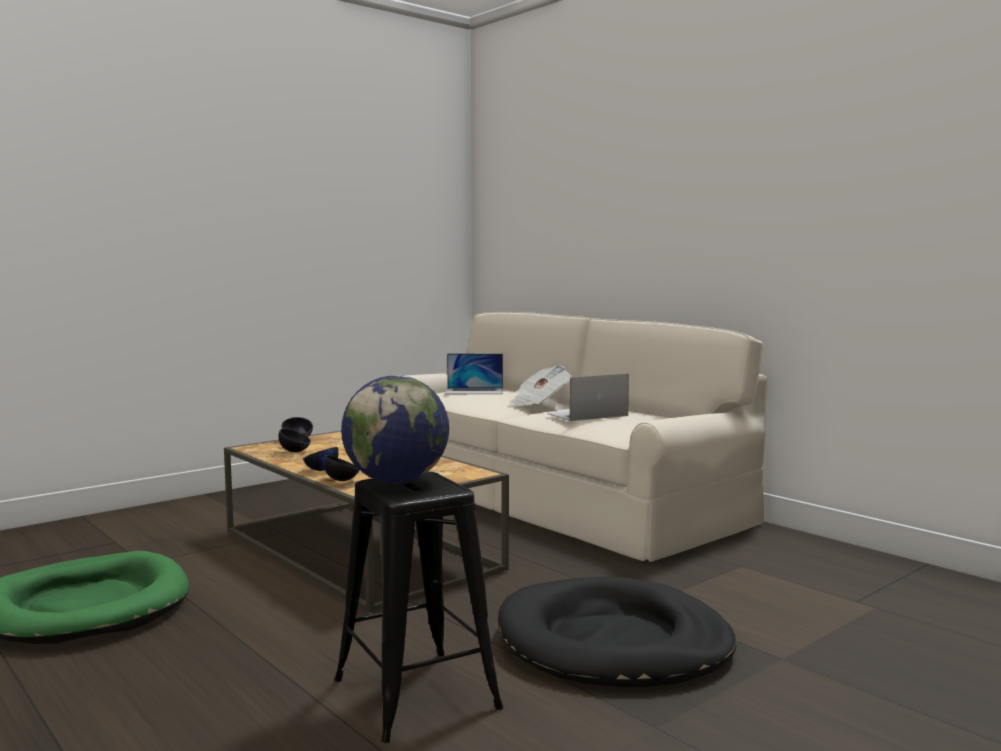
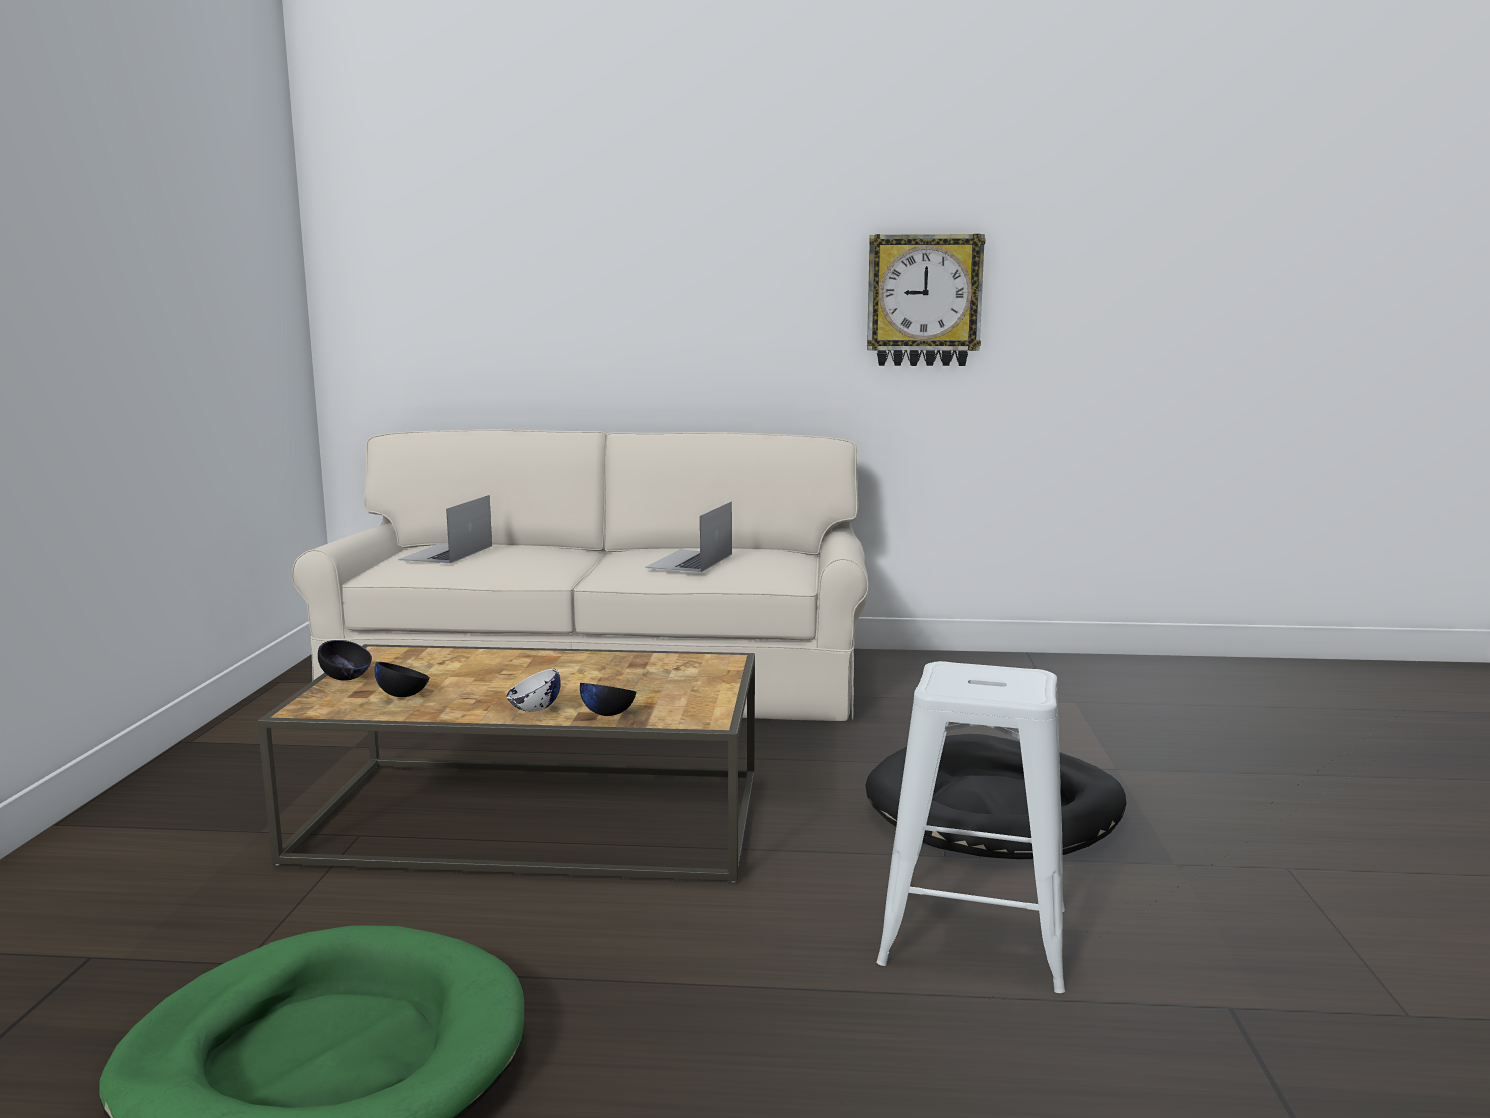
camera: 45 degrees left, 5 degrees up
black bowl [303,447,339,471] -> white bowl [506,669,561,712]
black stool [334,472,504,743] -> white stool [876,661,1065,993]
globe [341,375,449,483] -> none
laptop [445,354,503,394] -> laptop turned 150 degrees clockwise [398,495,492,564]
newspaper [509,365,572,406] -> none
none -> wall clock [867,234,985,366]

